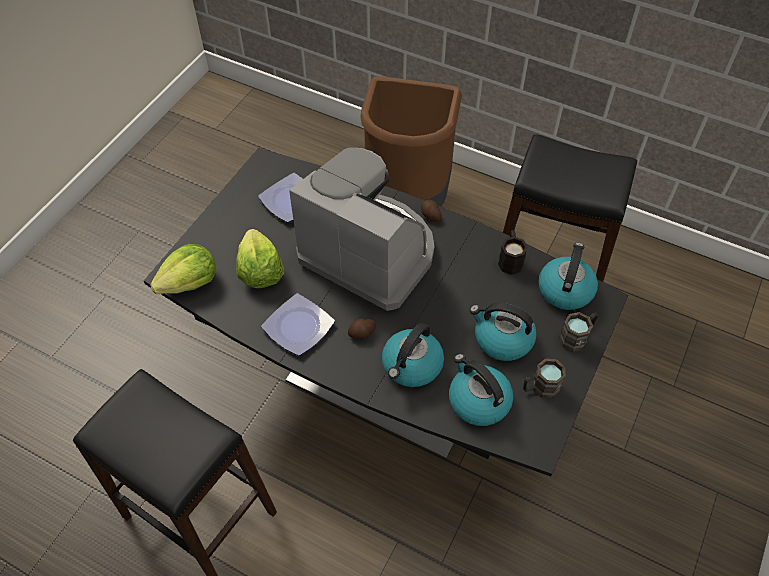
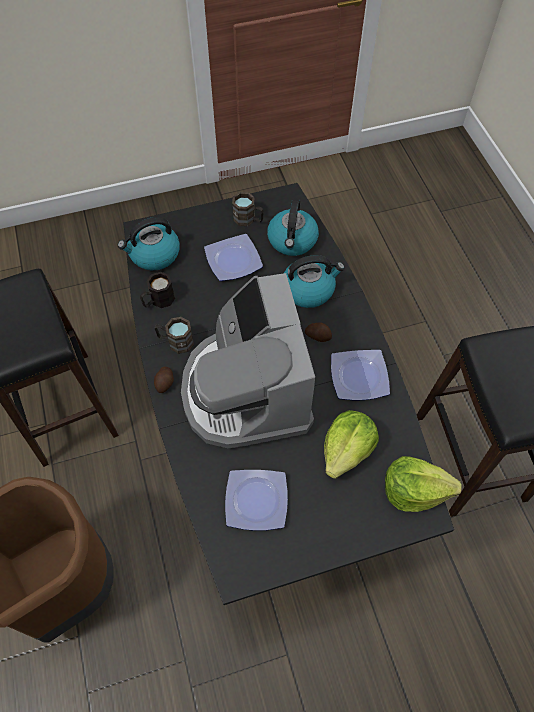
camera: 135 degrees left, 5 degrees up
kettle [470,303,537,361] -> plate [204,234,263,281]
brown mug [559,312,598,352] -> brown mug moved to [155,317,194,354]

